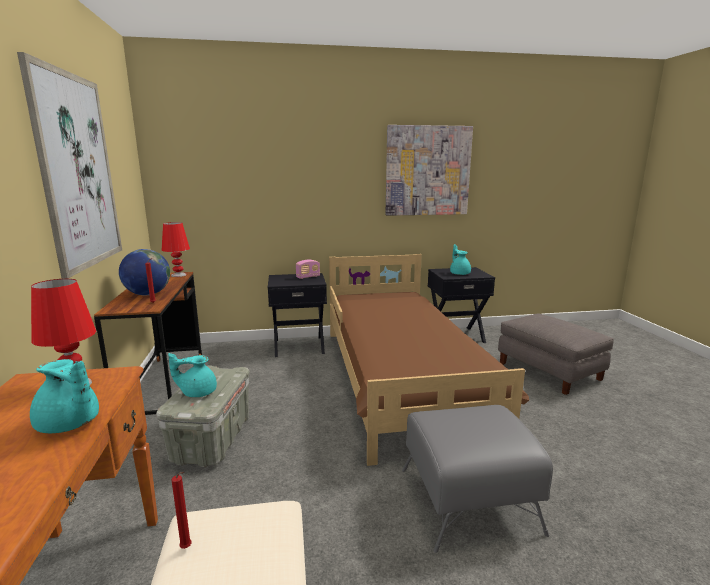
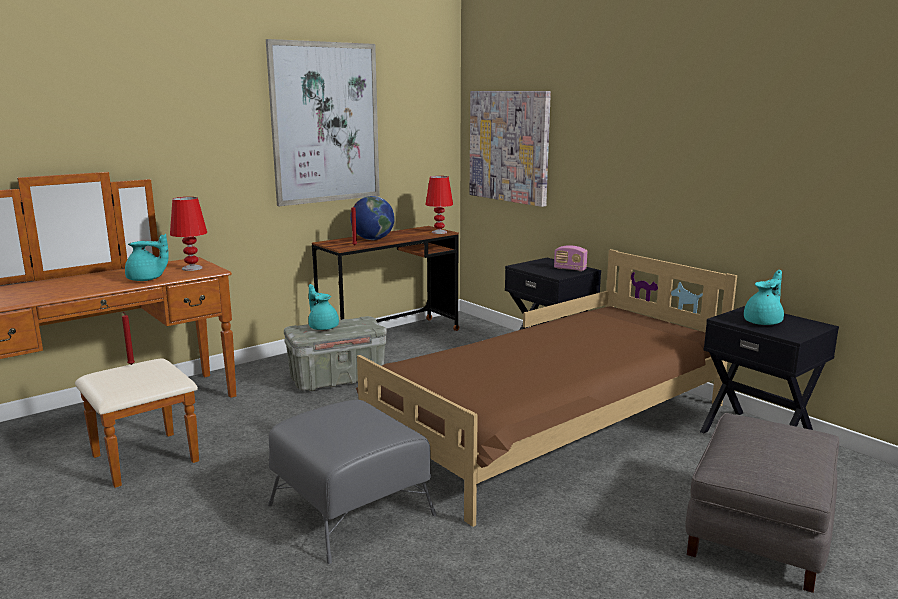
camera: 60 degrees right, 0 degrees up
turquoise teapot [30,359,99,433] -> turquoise teapot turned 90 degrees counterclockwise [125,234,169,281]
picture [385,125,473,216] -> picture moved to [470,91,551,207]

